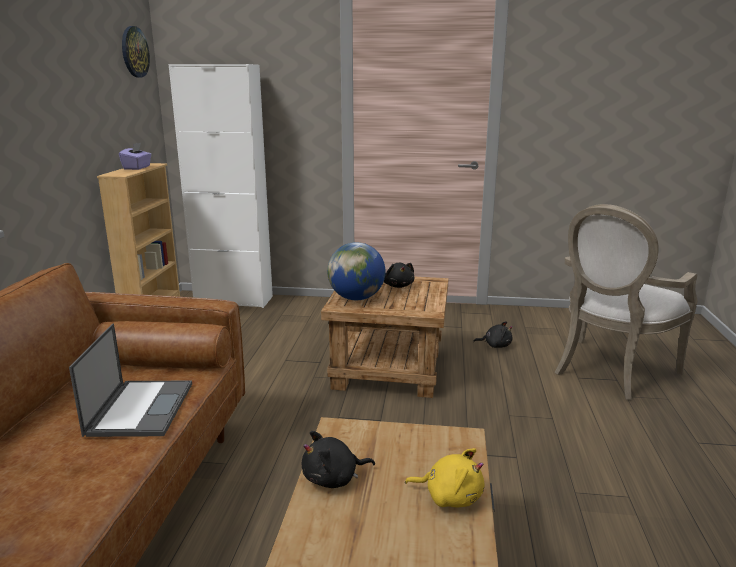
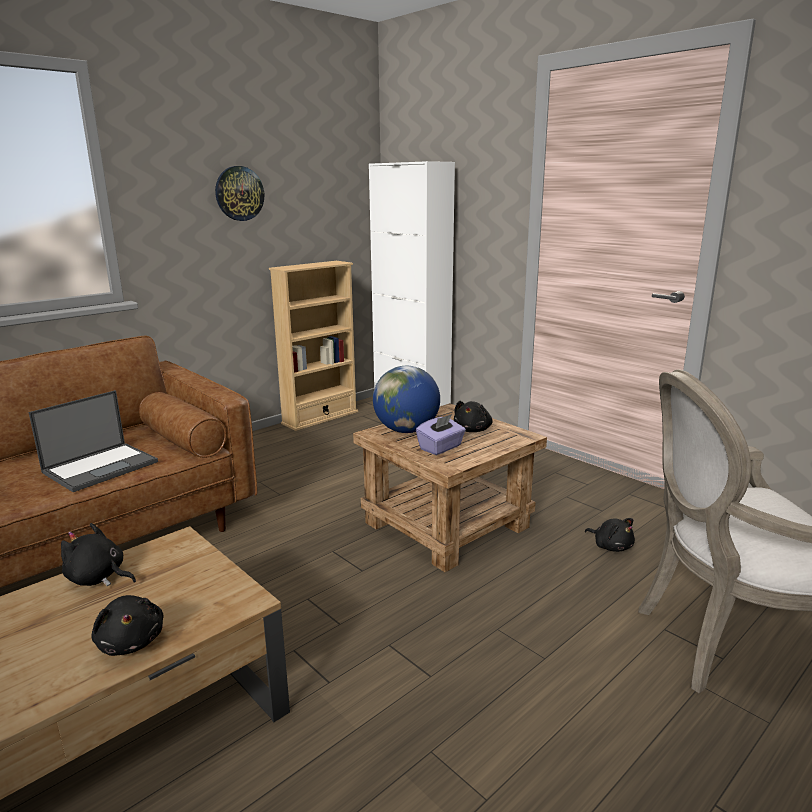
camera: 40 degrees right, 0 degrees up
purple tissue box [119,143,152,170] -> purple tissue box moved to [416,414,466,455]
wall clock [122,26,150,78] -> wall clock moved to [215,166,264,221]
yellow plush toy [405,448,485,507] -> black plush toy [91,595,163,656]

